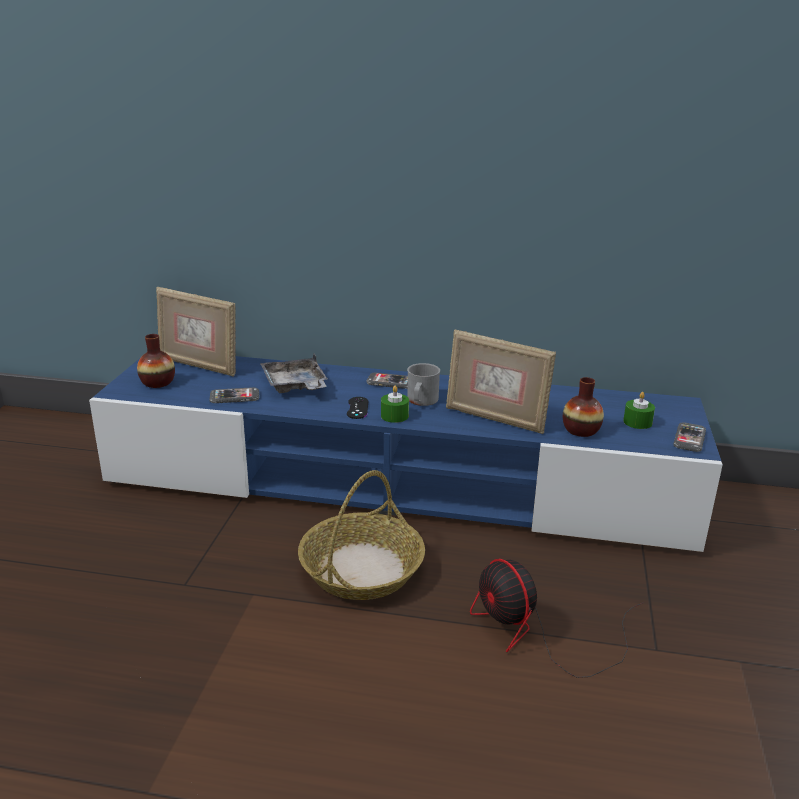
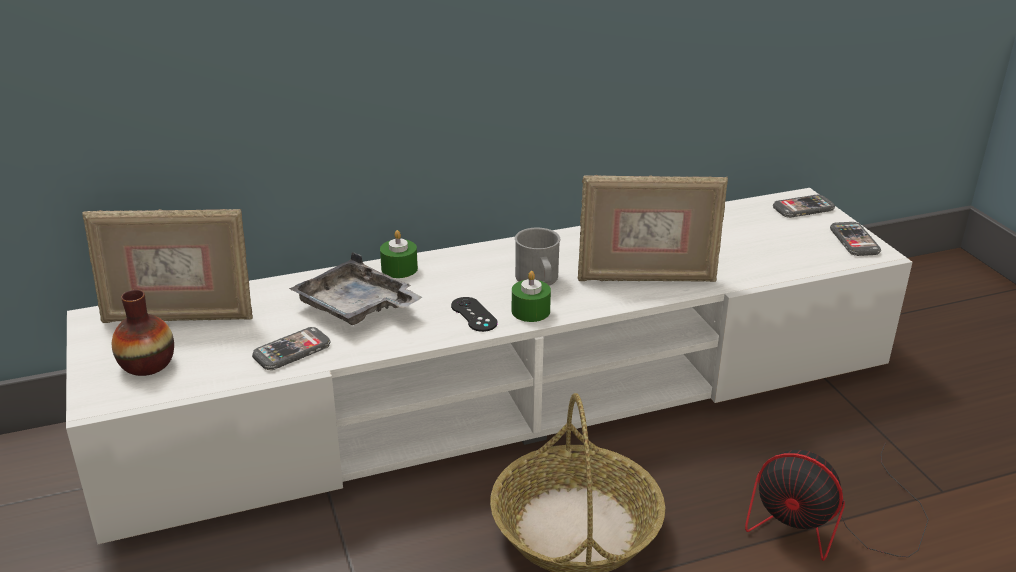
camera: 30 degrees left, 5 degrees up
blue tv stand [89,356,723,552] -> white tv stand [66,188,913,544]
phone [366,372,408,389] -> phone moved to [773,194,835,218]
vase [563,377,604,437] -> none
green candle [623,392,655,429] -> green candle moved to [380,230,418,278]

